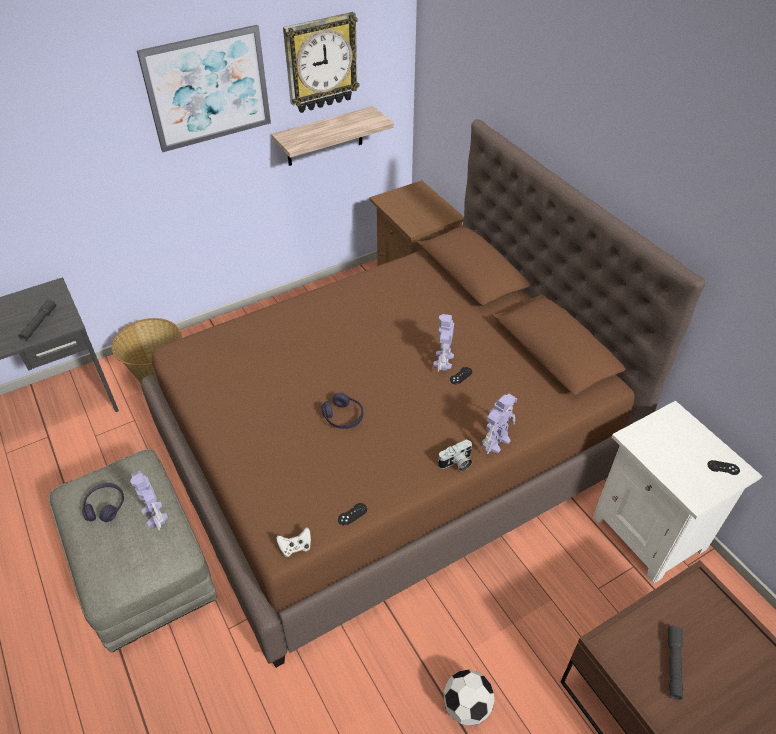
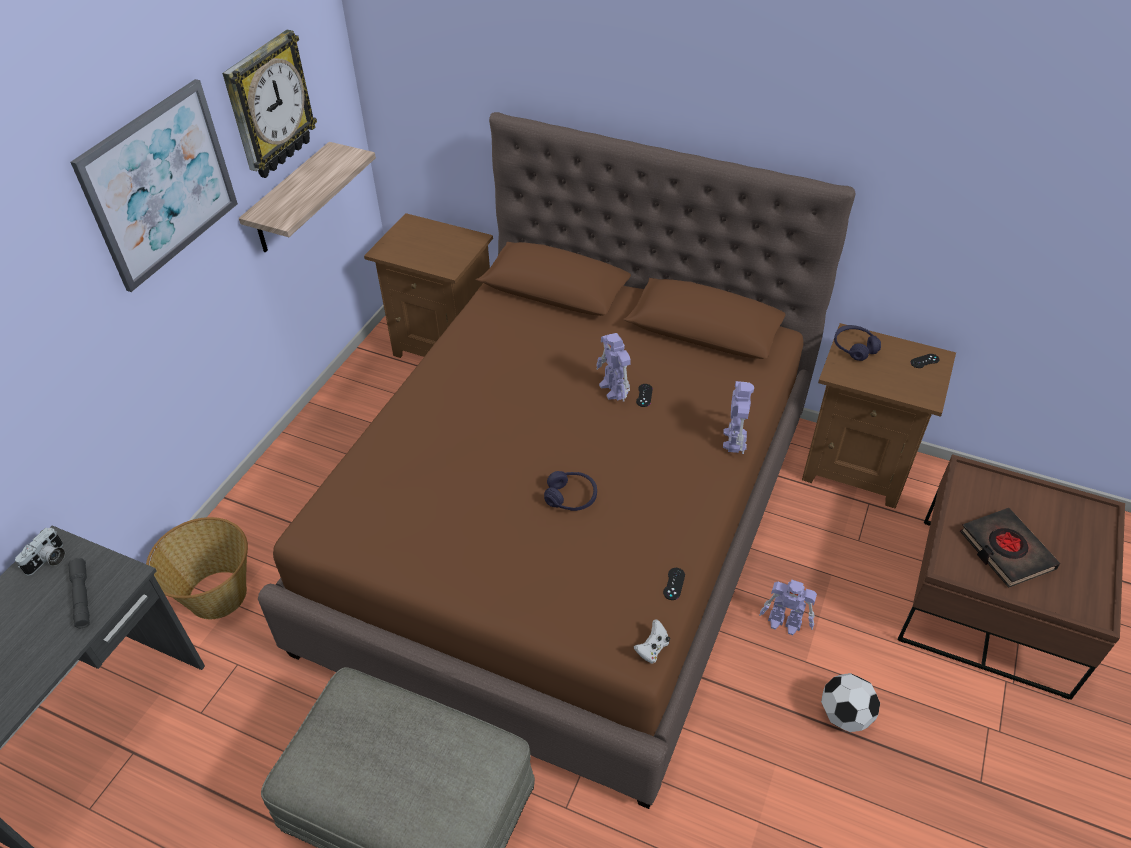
camera: 35 degrees left, 0 degrees up
purple headphones [82,483,124,522] -> purple headphones moved to [834,325,881,361]
toy robot [130,471,168,530] -> toy robot moved to [759,580,817,635]
camera [438,439,472,471] -> camera moved to [15,527,65,575]
white nightstand [593,401,762,583] -> brown nightstand [802,323,956,508]
grey flashlight [668,626,683,700] -> black book [960,508,1060,588]

